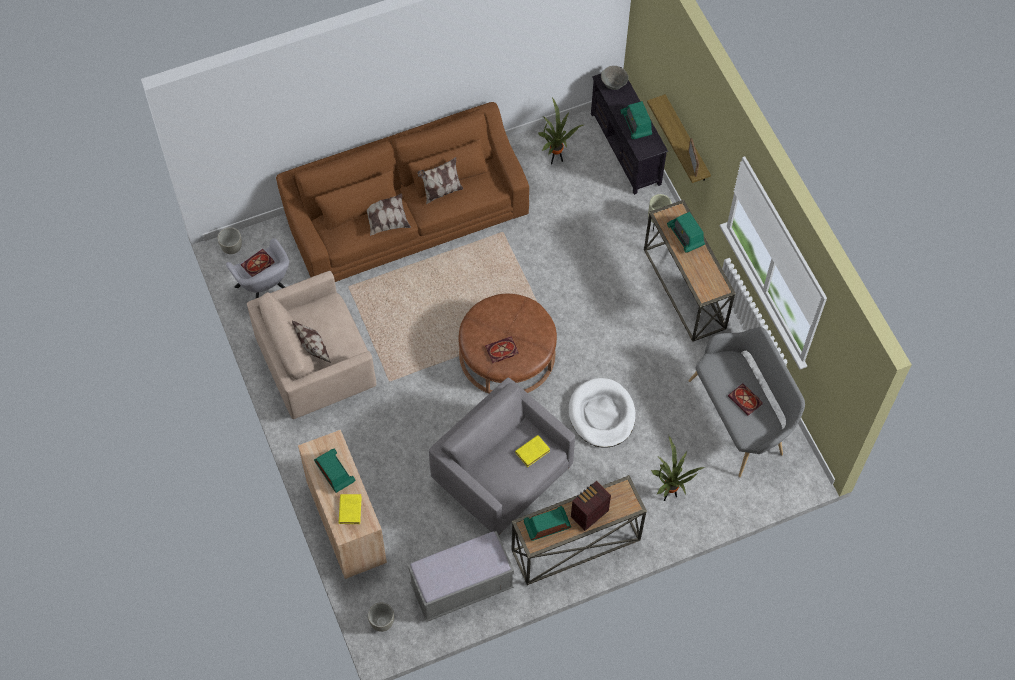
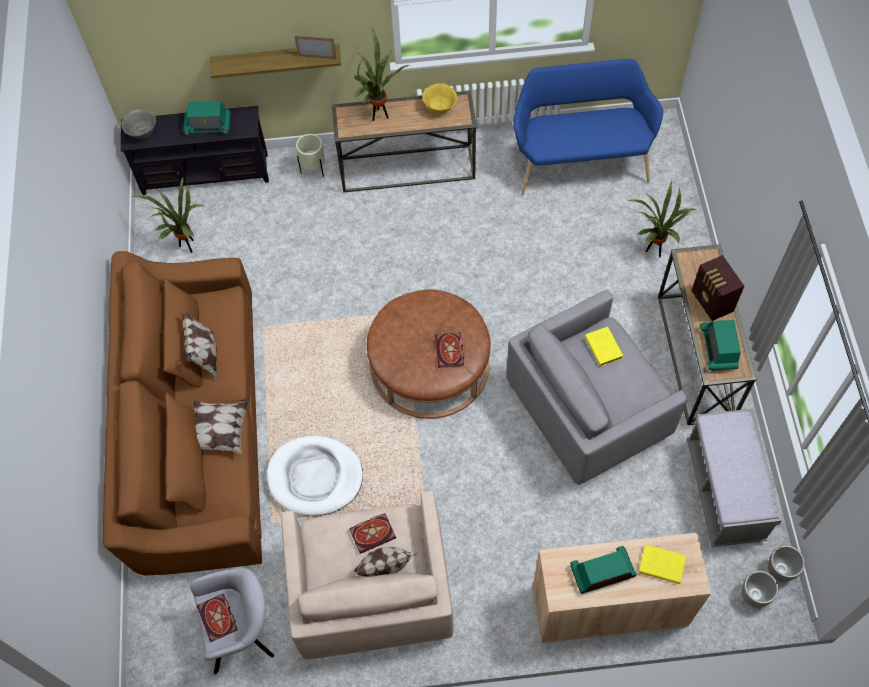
camera: 70 degrees left, 0 degrees up
grey planter [218,227,242,254] -> grey planter moved to [768,545,805,582]
white dog bed [569,378,636,448] -> white dog bed moved to [267,436,363,516]
radio [667,212,705,252] -> potted plant [353,27,410,121]
grey bench [689,327,805,477] -> blue bench [513,59,663,196]
book [728,383,763,416] -> book moved to [349,513,396,554]
none -> yellow bowl [422,83,457,114]

